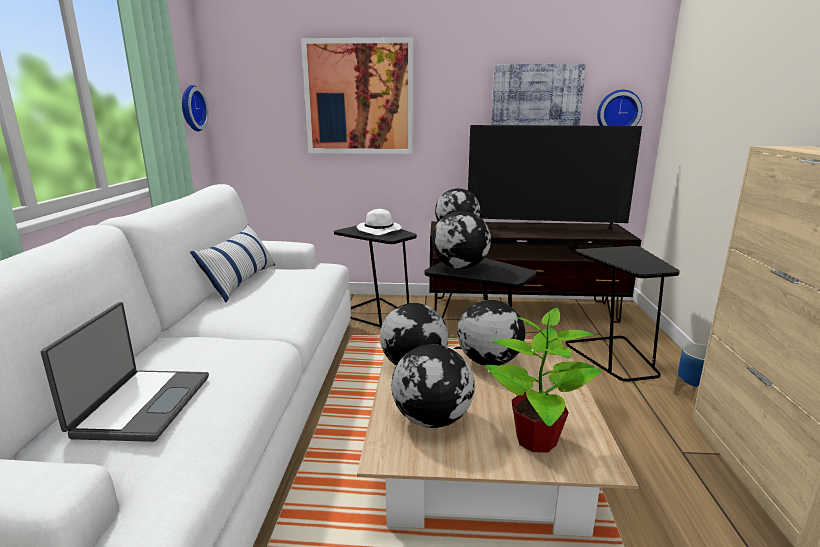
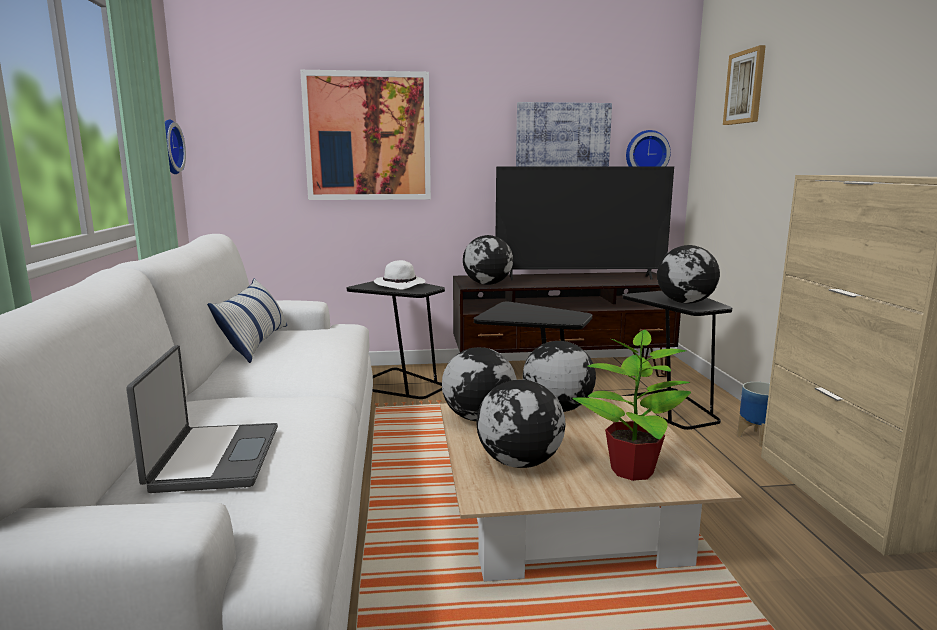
camera: 10 degrees left, 5 degrees down
globe [432,211,491,269] -> globe moved to [657,245,720,304]
none -> picture [723,45,766,125]

